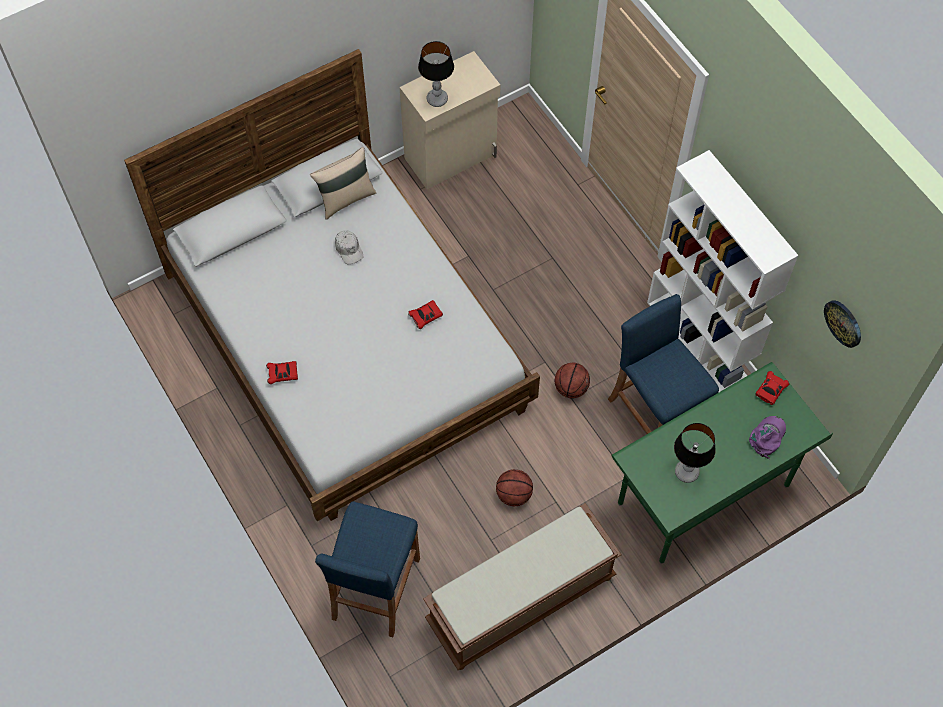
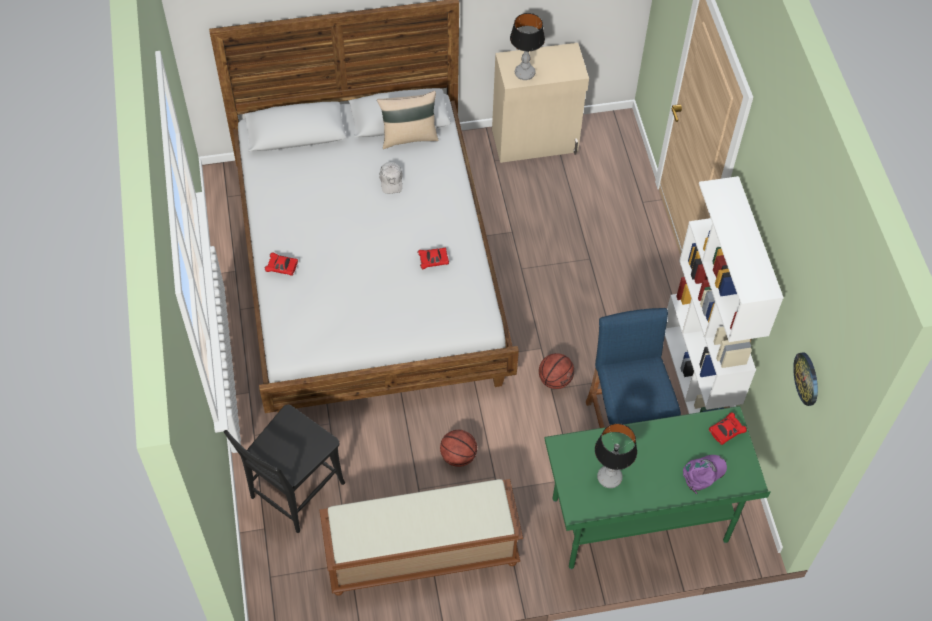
camera: 20 degrees right, 5 degrees down
blue stool [315,501,420,637] -> black chair [224,405,345,533]

